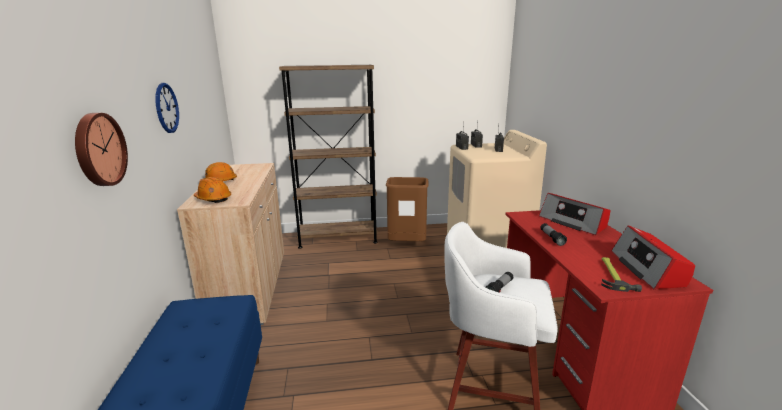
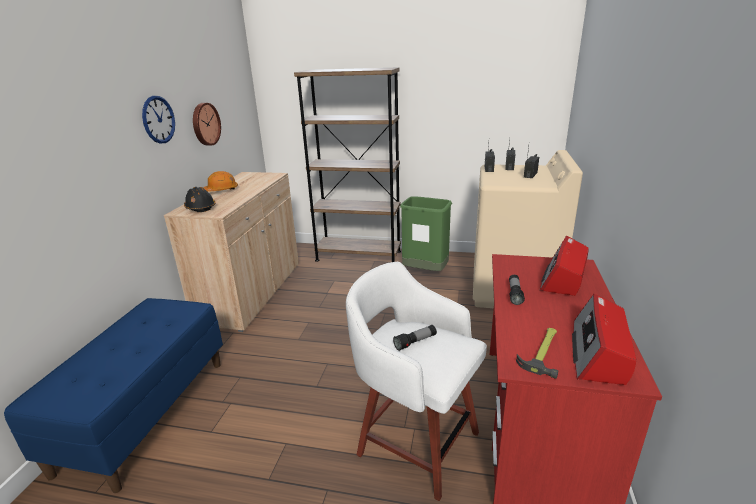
camera: 20 degrees right, 5 degrees up
wall clock [75,113,128,186] -> wall clock moved to [193,103,221,146]
orange hard hat [194,177,231,203] -> black hard hat [184,187,215,212]
brown trash can [385,177,429,241] -> green trash can [400,196,452,271]
radio [539,193,611,235] -> radio turned 45 degrees clockwise [540,236,589,296]

